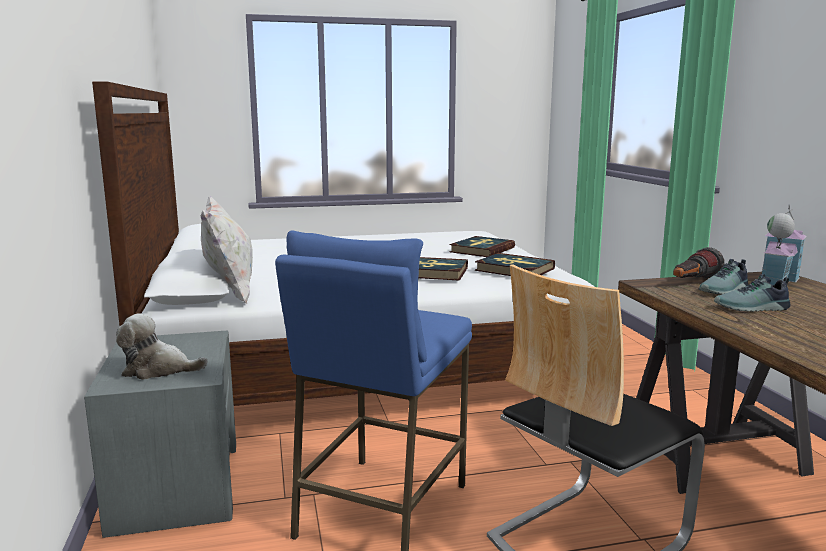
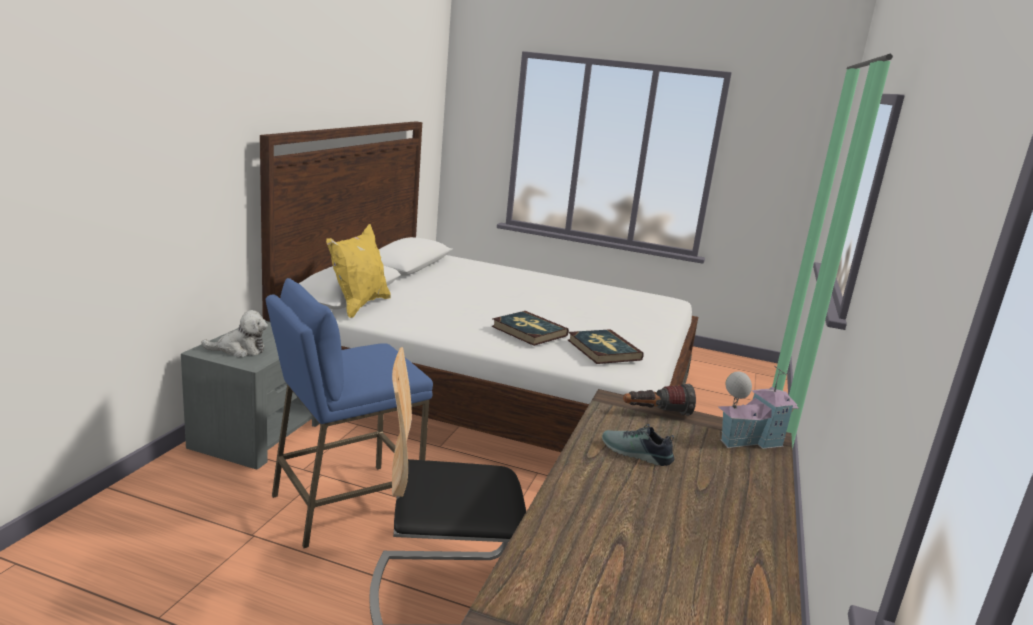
camera: 30 degrees right, 5 degrees up
plush toy [116,313,207,380] -> plush toy turned 135 degrees clockwise [201,310,268,357]
white pillow [201,196,253,303] -> yellow pillow [326,224,391,318]
book [449,236,515,257] -> none
shoe [699,259,748,294] -> none

